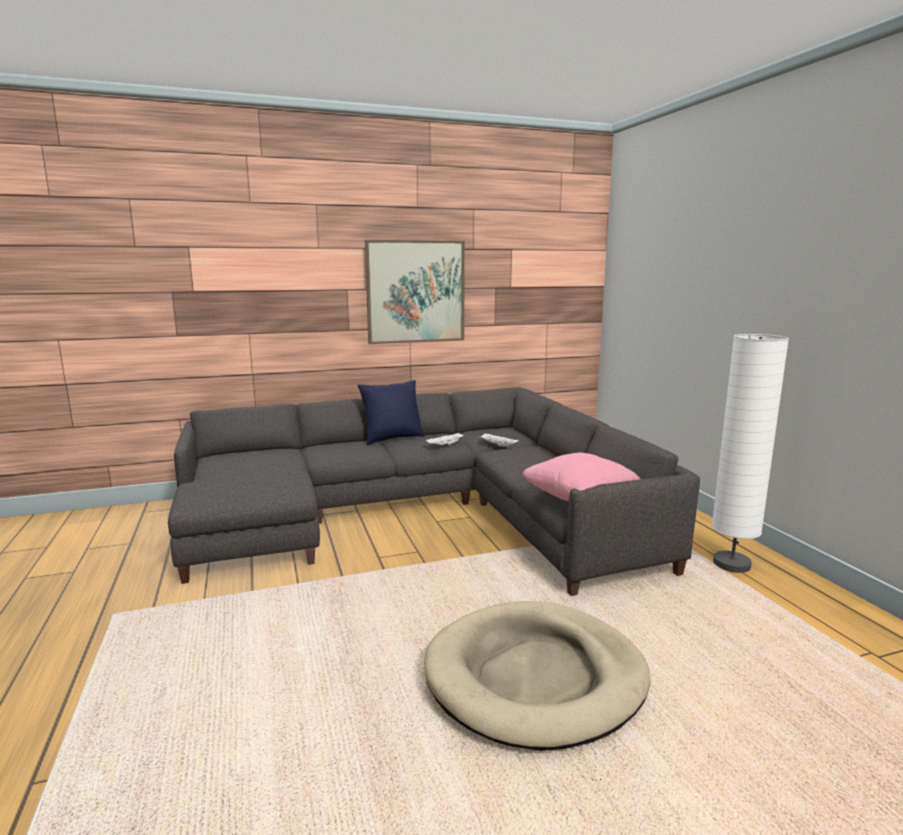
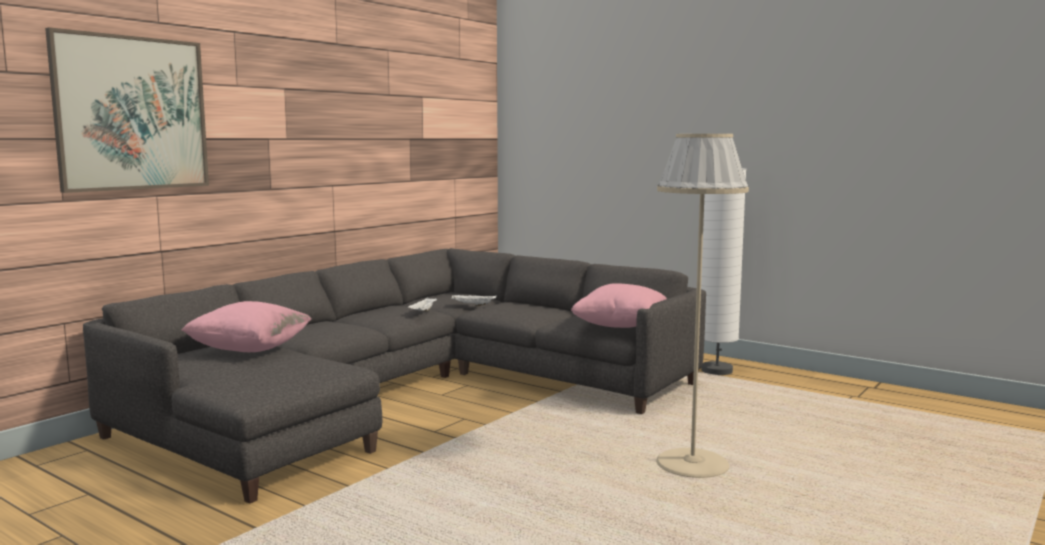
camera: 35 degrees left, 5 degrees down
blue pillow [358,380,425,445] -> none
picture [365,240,465,344] -> picture moved to [45,27,209,193]
beige dog bed [424,601,651,751] -> beige floor lamp [656,134,749,478]
none -> pink pillow [181,301,312,352]

